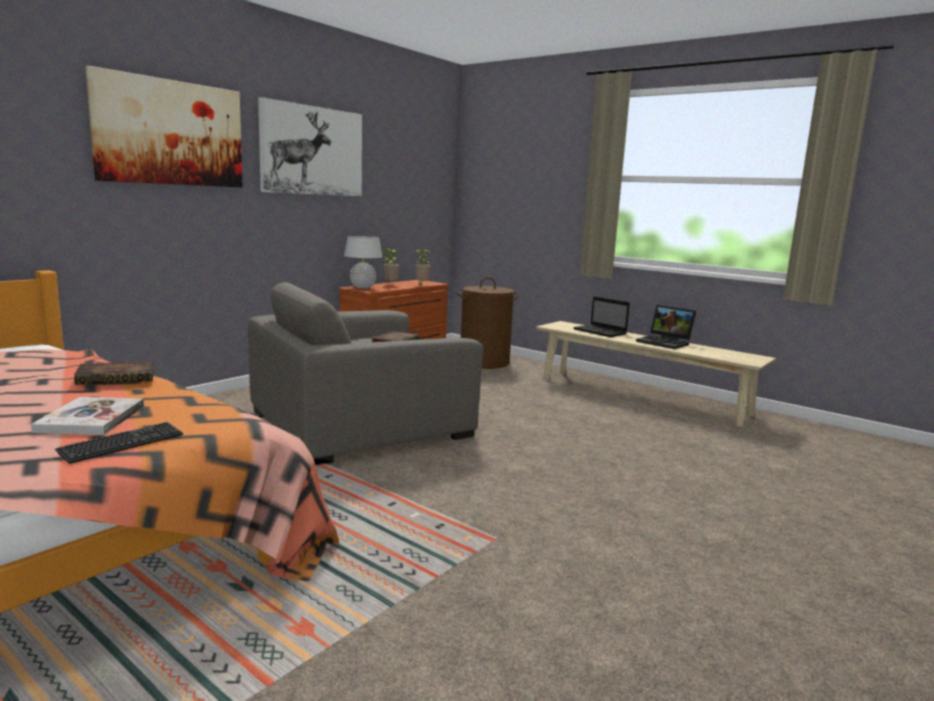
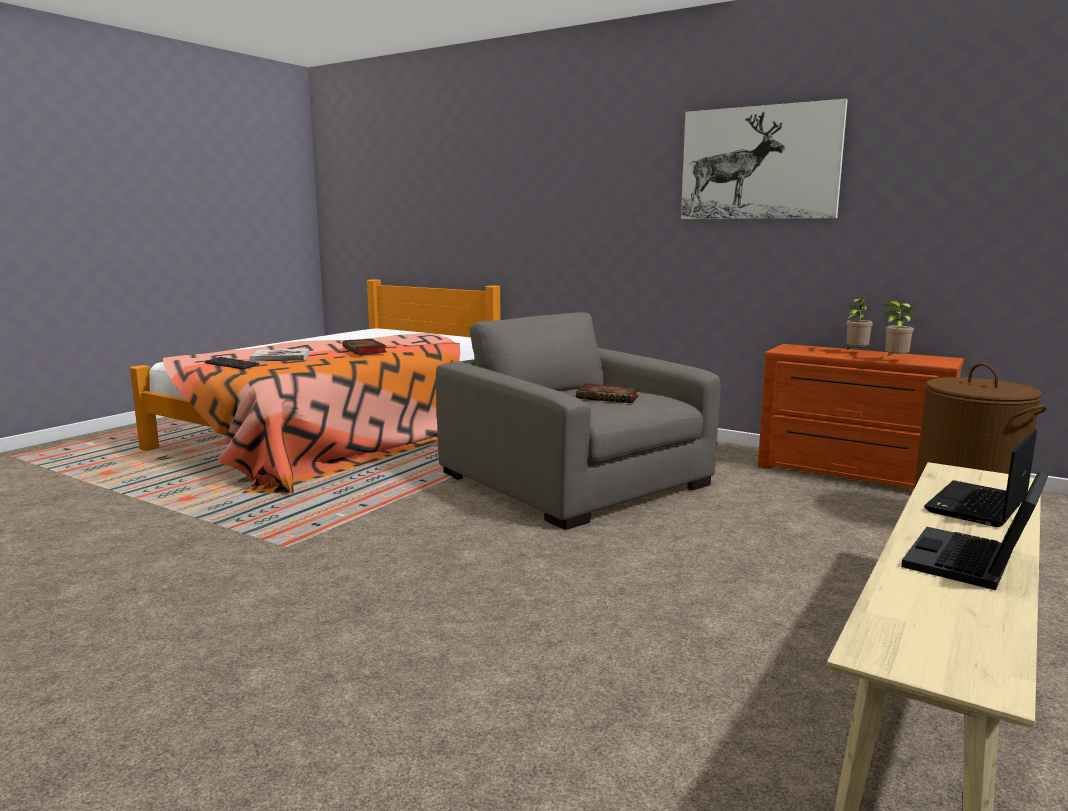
camera: 85 degrees right, 0 degrees up
picture [85,66,243,187] -> none
white table lamp [344,236,382,289] -> none

